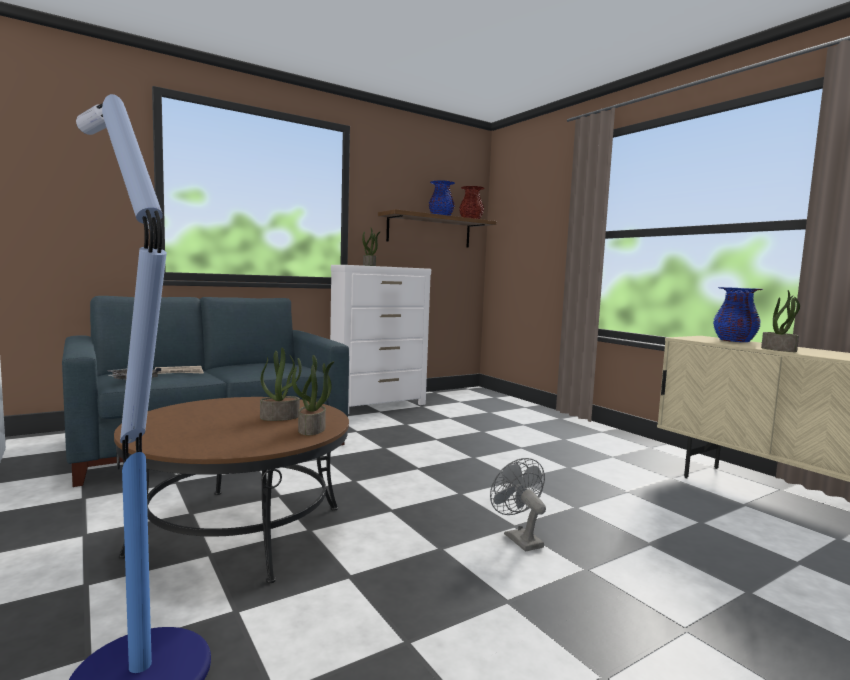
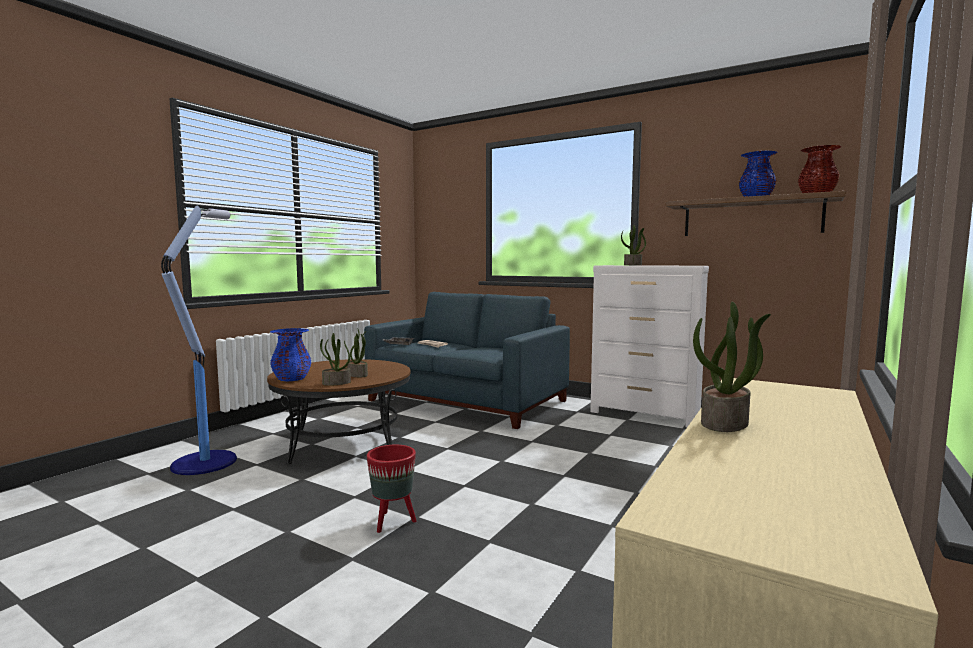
camera: 65 degrees right, 0 degrees up
grey fan [490,458,546,552] -> red planter [367,445,416,533]
blue vase [713,287,763,342] -> blue vase moved to [270,328,312,381]

